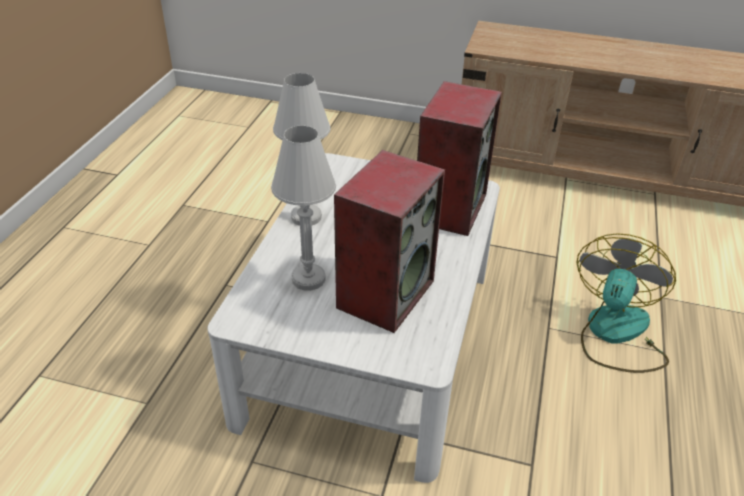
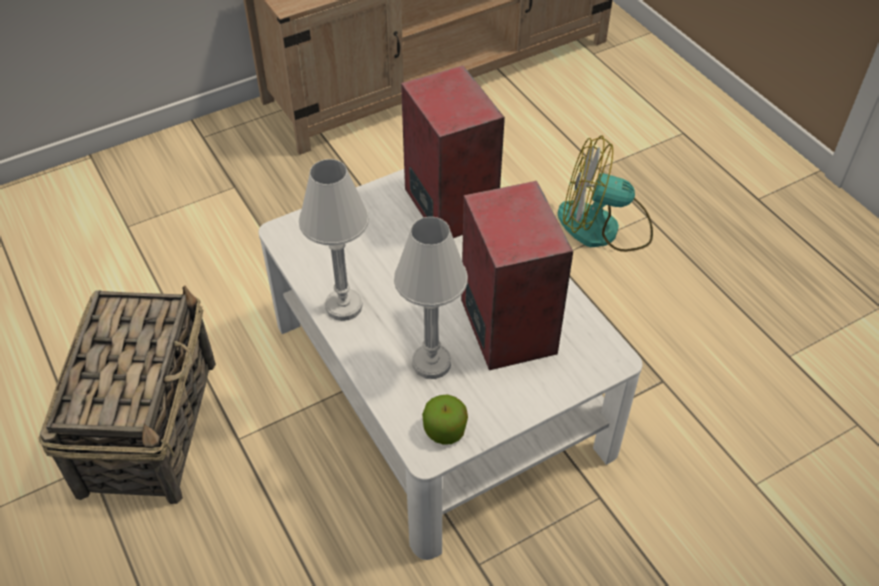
camera: 45 degrees left, 10 degrees up
fan [576,233,676,373] -> fan turned 60 degrees counterclockwise [558,135,653,252]
none -> basket [38,285,216,504]
none -> apple [422,394,468,444]

